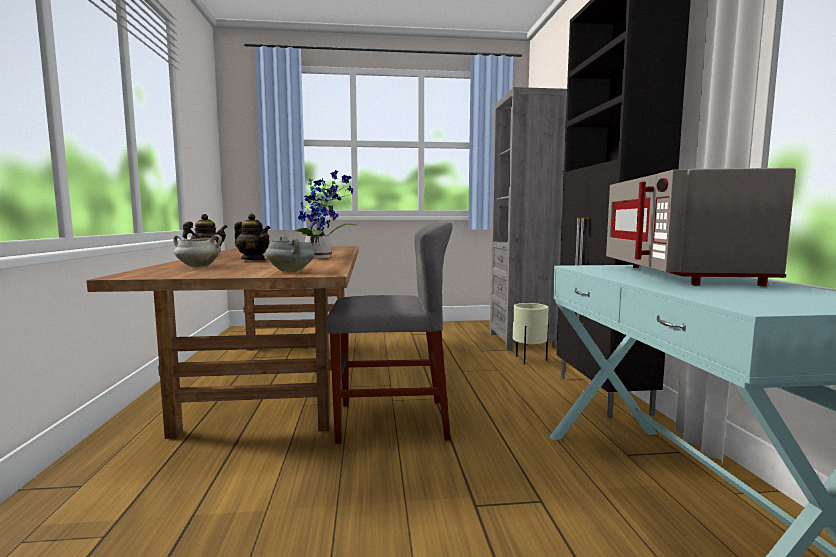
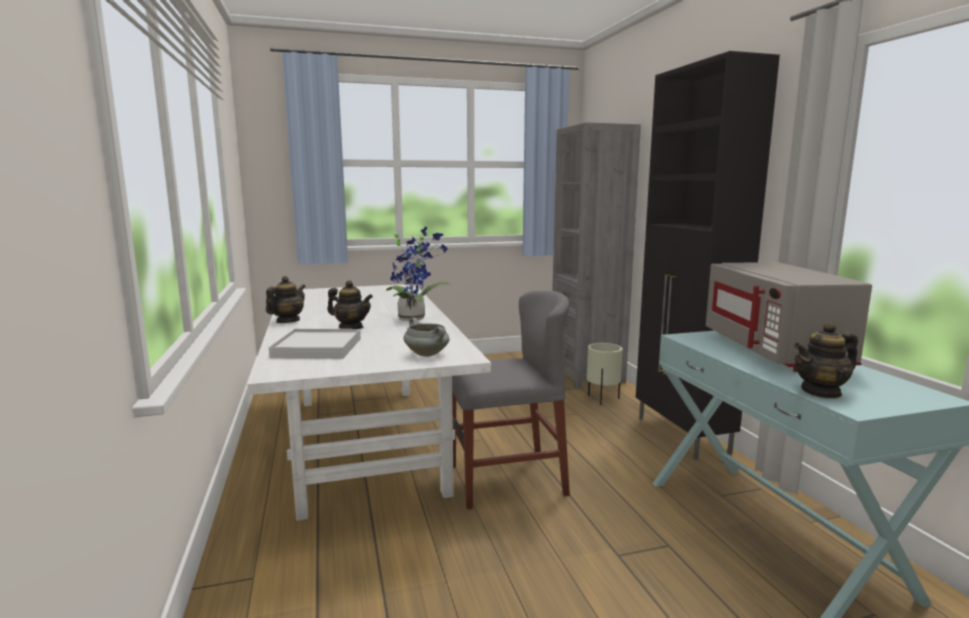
camera: 10 degrees left, 5 degrees up
brown dining table [86,246,359,439] -> white dining table [247,284,491,521]
white cooking pot [174,235,222,267] -> white tray [269,329,361,359]
none -> teapot [794,322,858,398]

